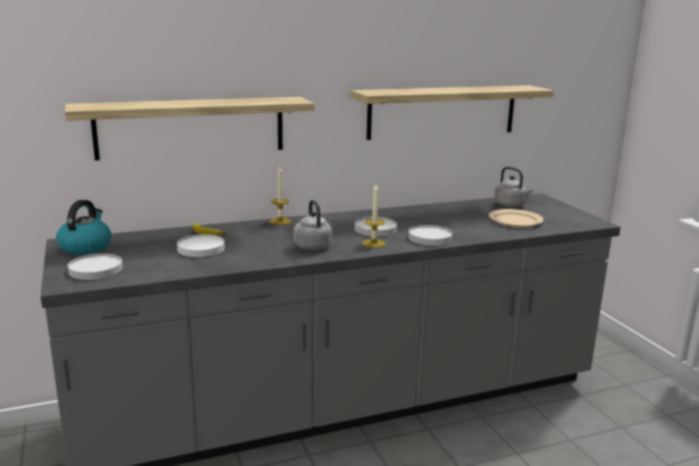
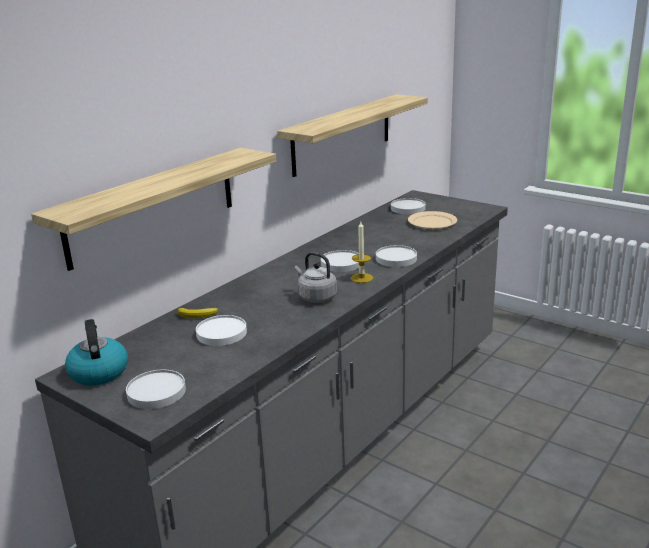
camera: 30 degrees left, 5 degrees up
candle [270,166,291,225] -> none
grey kettle [494,167,533,207] -> white plate [391,198,426,214]

